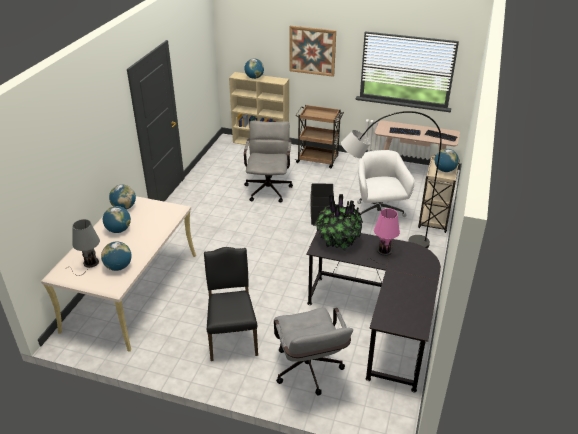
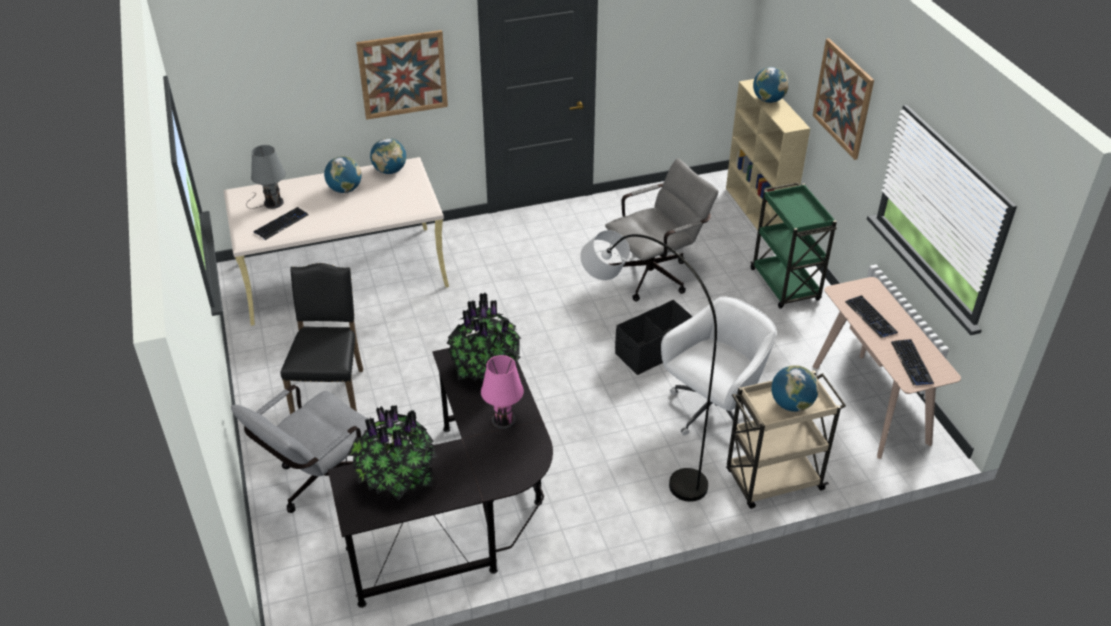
camera: 55 degrees right, 5 degrees up
globe [101,241,132,271] -> keyboard [254,207,309,240]
black chair [204,247,258,361] -> black chair turned 45 degrees counterclockwise [280,263,363,414]
brown cart [295,105,344,168] -> green cart [750,182,837,309]
none -> potted plant [347,405,437,501]
none -> picture [356,30,448,120]

